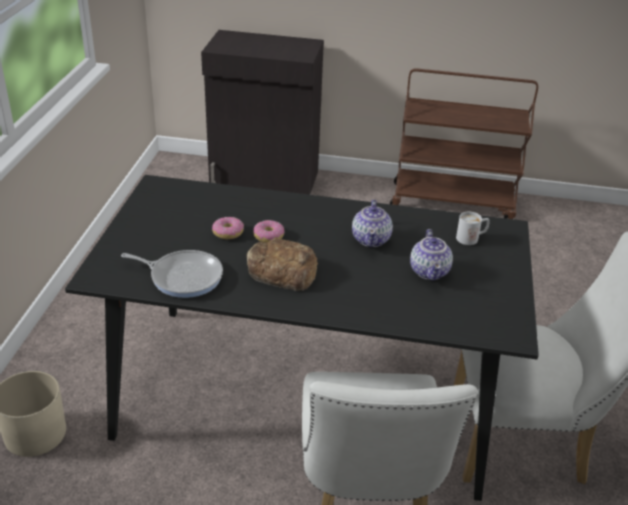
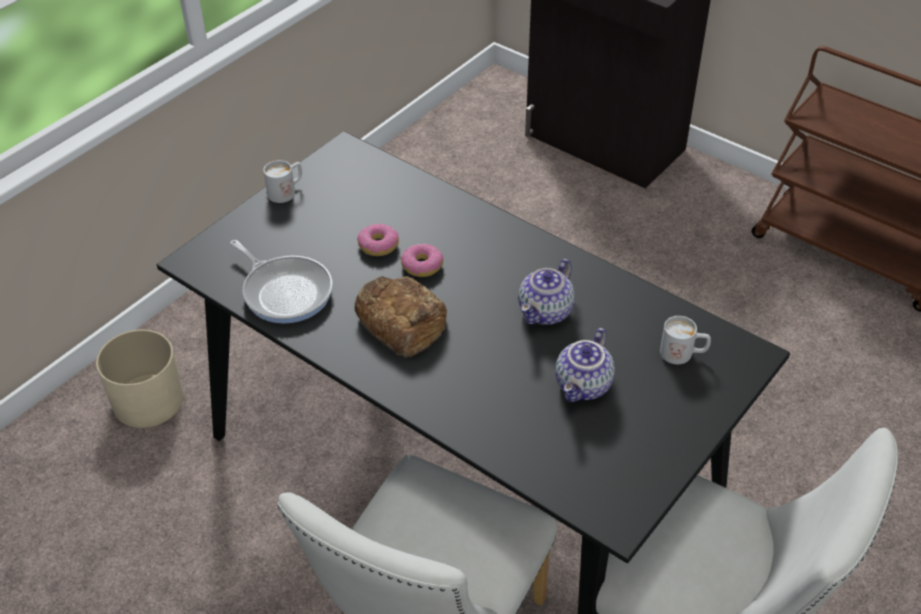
camera: 30 degrees right, 10 degrees up
none -> white mug [263,160,302,203]

